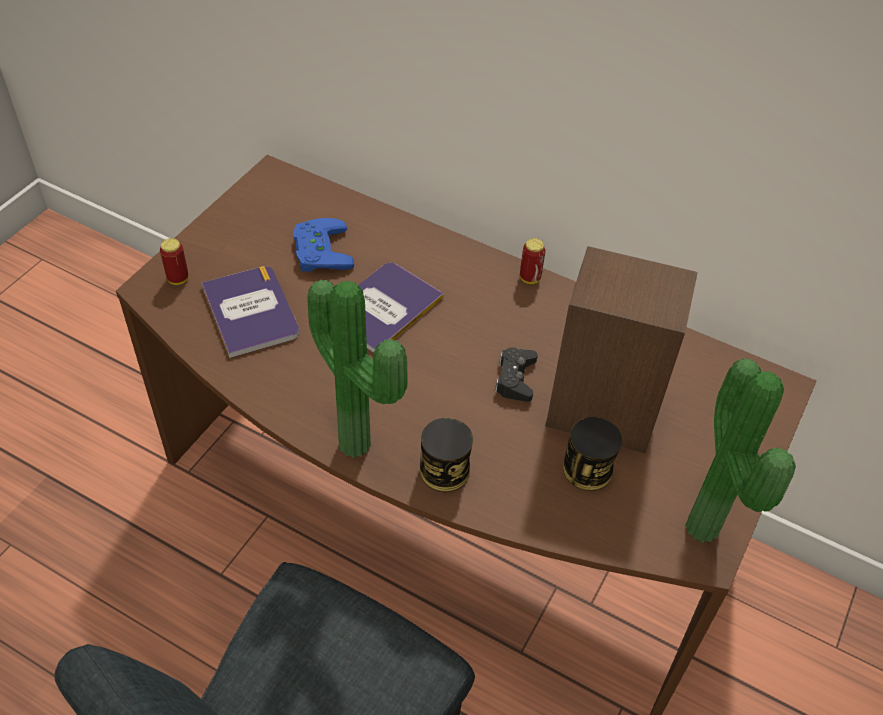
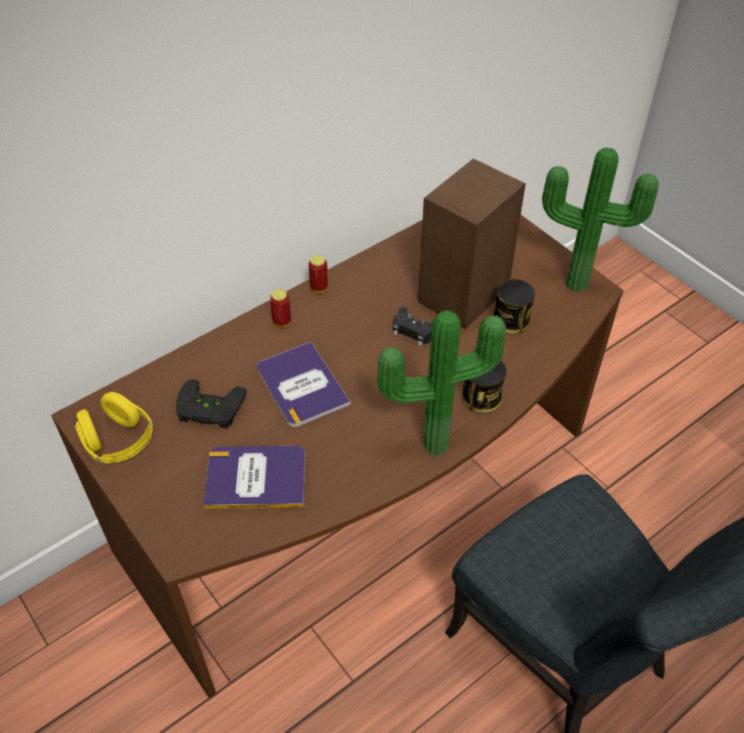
camera: 65 degrees left, 0 degrees up
can [160,238,189,285] -> can moved to [270,289,291,327]
blue game controller [293,218,354,272] -> black game controller [176,380,247,429]
none -> yellow headphones [75,392,153,464]

